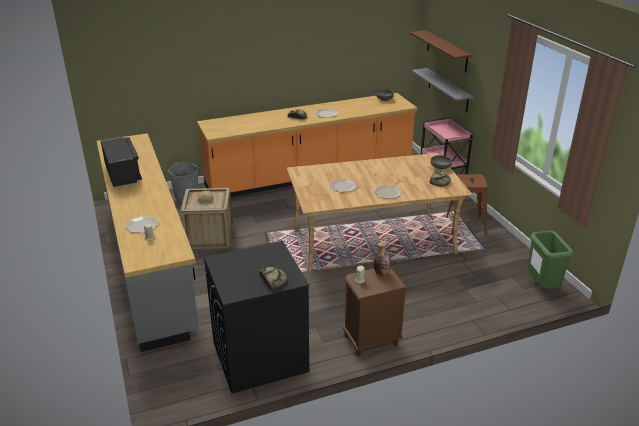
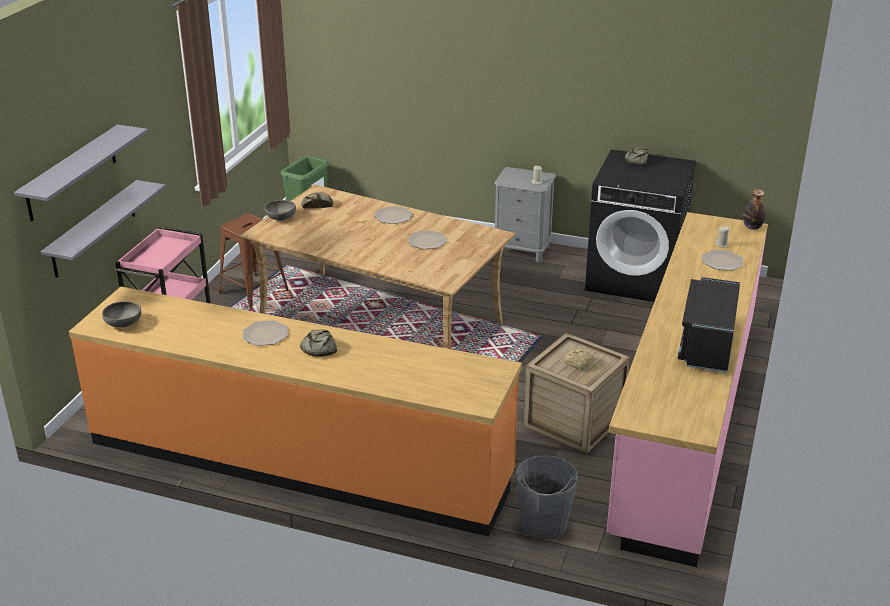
camera: 140 degrees left, 0 degrees up
grey counter [97,133,199,352] -> pink counter [606,212,768,567]
brown nightstand [343,268,407,357] -> grey nightstand [494,167,556,262]
bottle [374,242,391,276] -> bottle moved to [743,189,766,230]
brown shelf [410,30,473,72] -> grey shelf [14,124,148,221]

